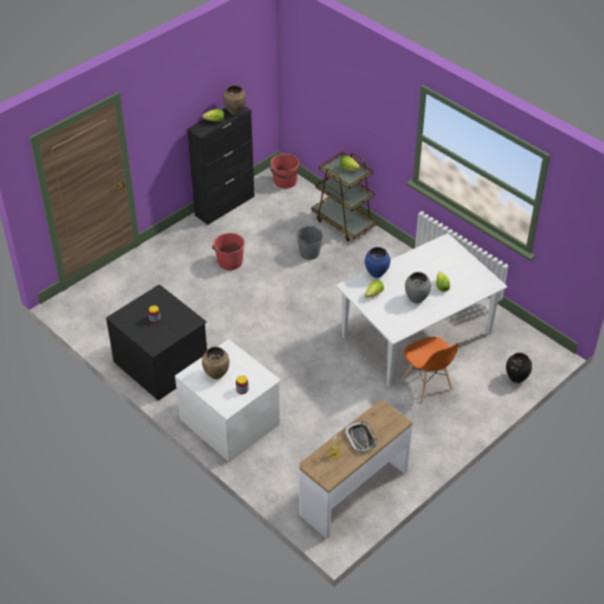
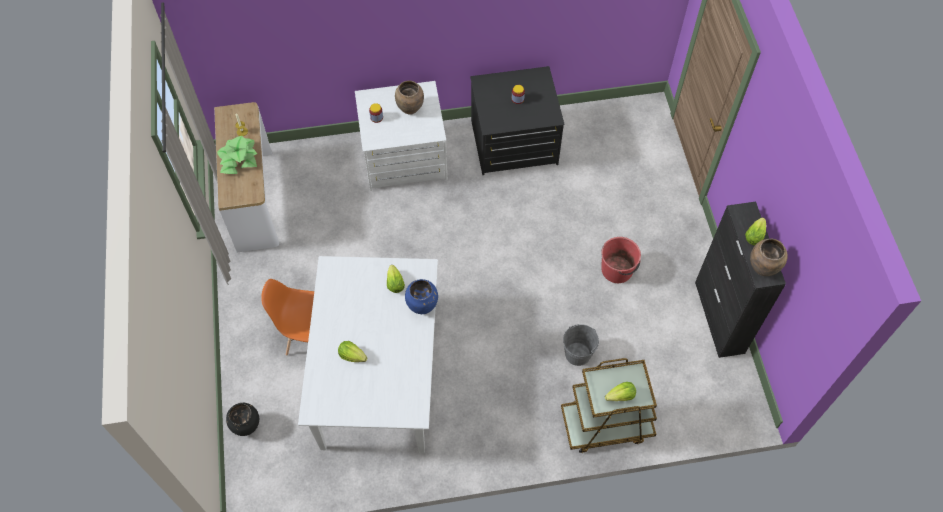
camera: 125 degrees right, 15 degrees up
red bucket [270,154,301,188] -> none
tray [344,421,379,453] -> potted plant [217,136,257,174]
grey vase [405,272,431,303] -> none

